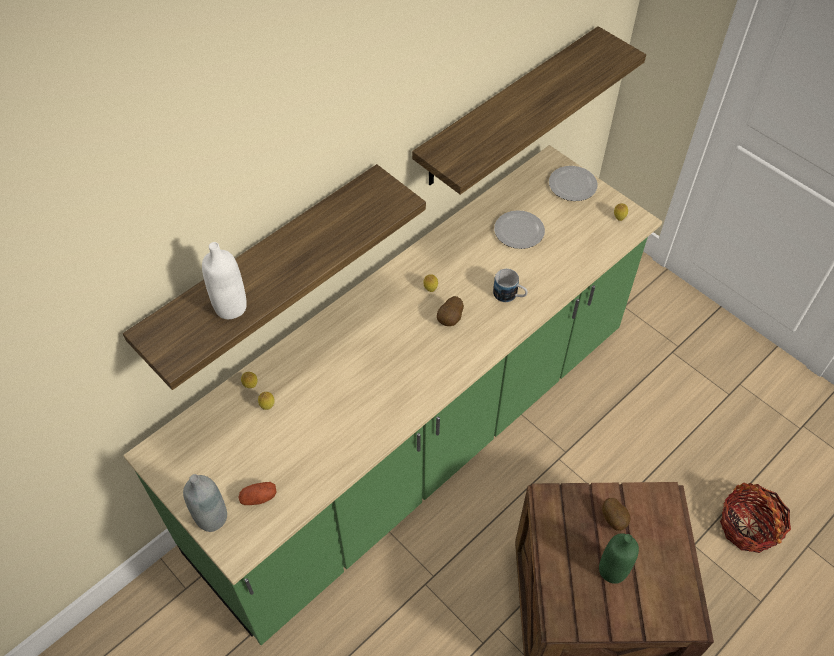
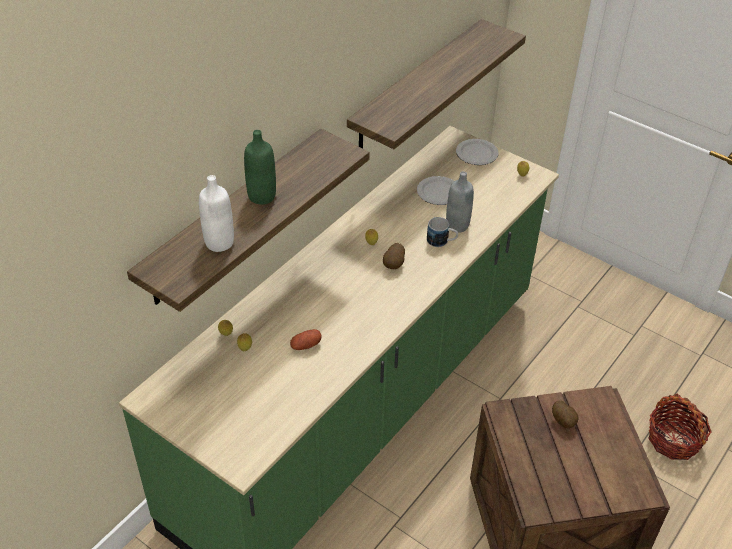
camera: 10 degrees left, 10 degrees down
grey bottle [183,474,227,532] -> grey bottle moved to [446,171,474,233]
potato [238,482,277,505] -> potato moved to [290,329,322,350]
green bottle [599,533,639,584] -> green bottle moved to [244,130,276,205]

